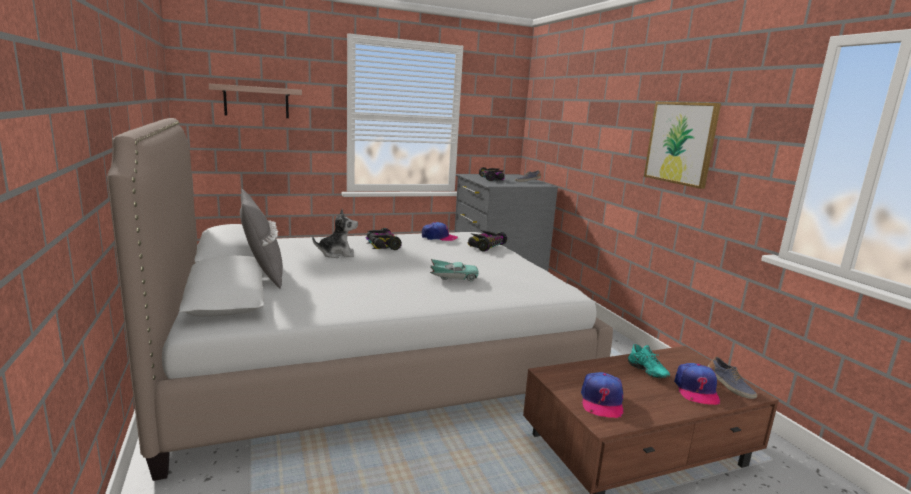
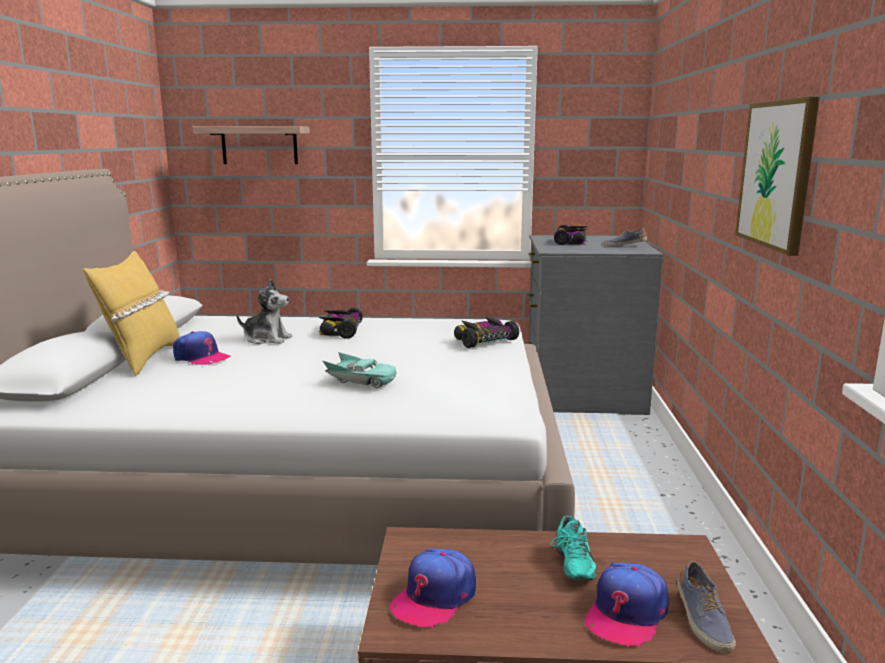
camera: 25 degrees right, 0 degrees up
grey pillow [240,189,283,289] -> yellow pillow [84,251,180,376]
cap [422,222,458,241] -> cap moved to [173,331,231,365]

